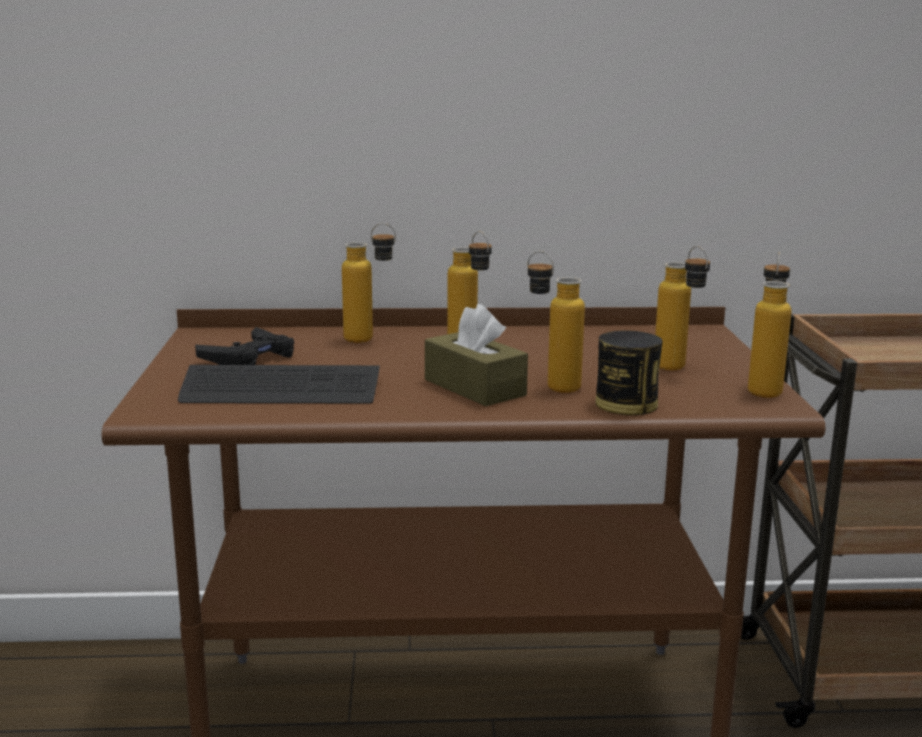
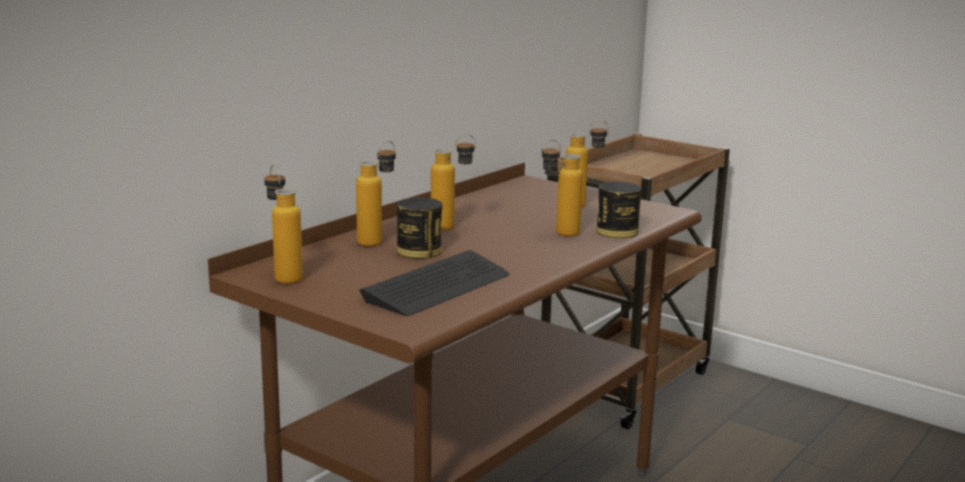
camera: 50 degrees left, 0 degrees up
black game controller [195,327,294,365] -> none
brown tissue box [425,304,528,406] -> none
bottle [748,252,791,398] -> bottle moved to [264,165,303,284]
none -> can [397,197,443,259]

